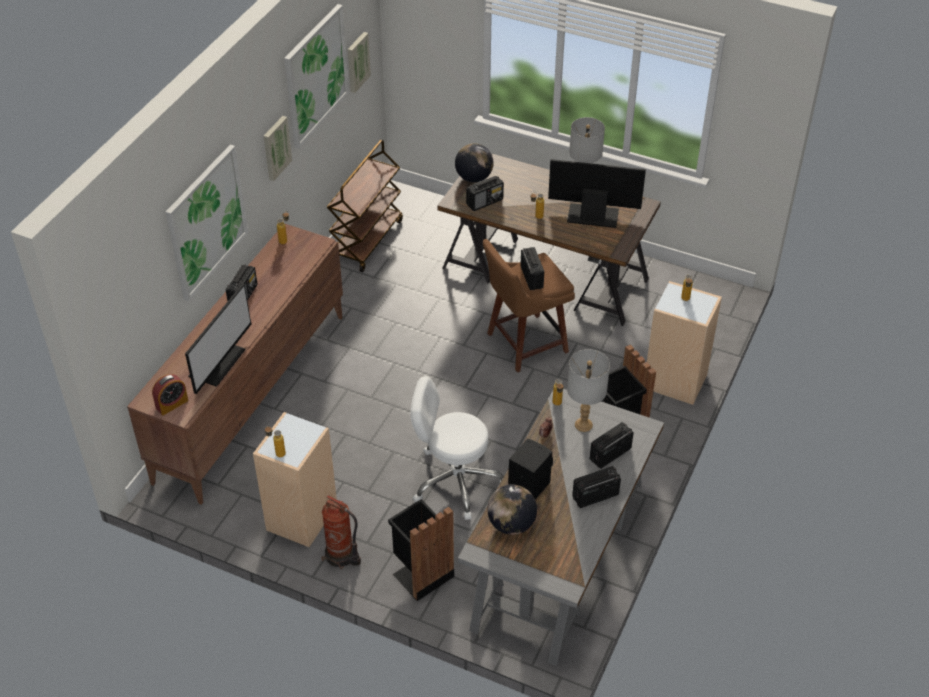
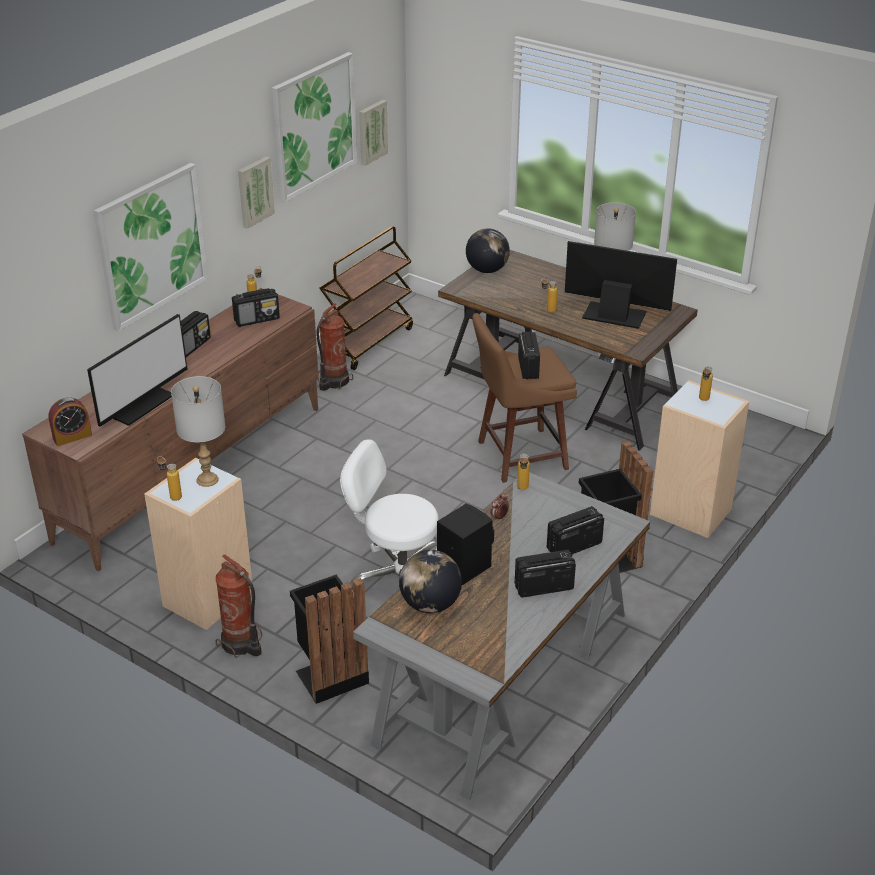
camera: 10 degrees right, 10 degrees down
radio [466,176,504,211] -> radio moved to [232,288,280,327]
grey table lamp [567,349,610,432] -> grey table lamp moved to [171,376,225,487]
none -> fire extinguisher [316,303,353,391]

